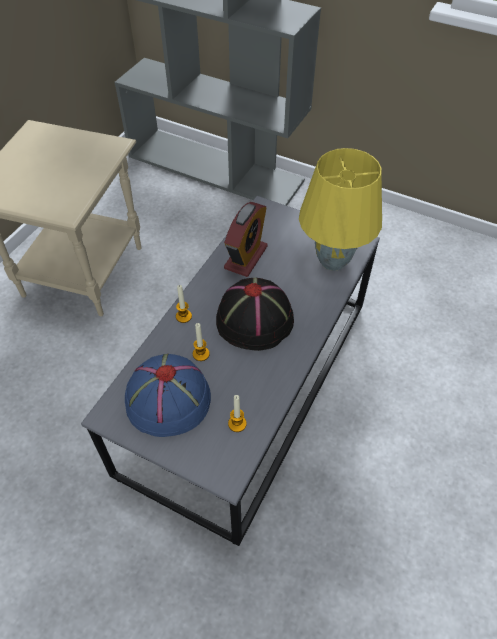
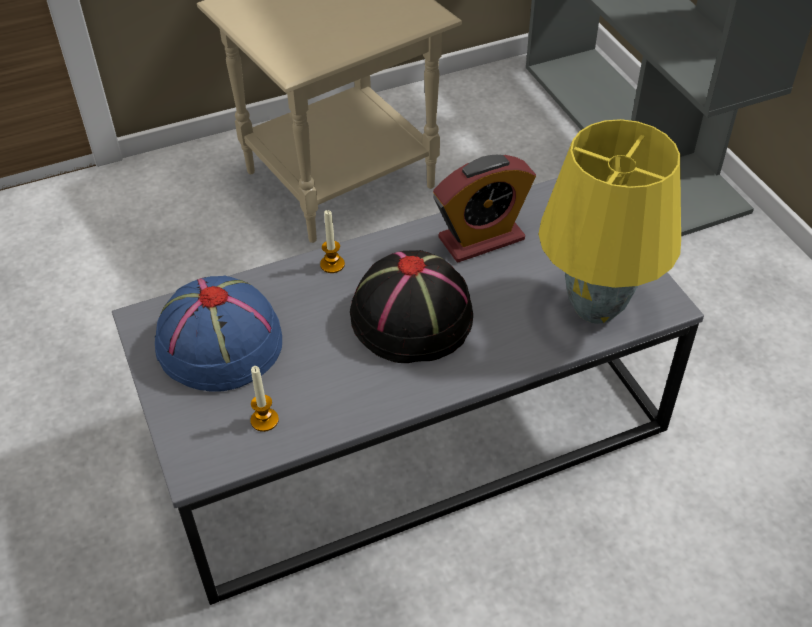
camera: 40 degrees right, 5 degrees down
candle [193,323,210,361] -> none

